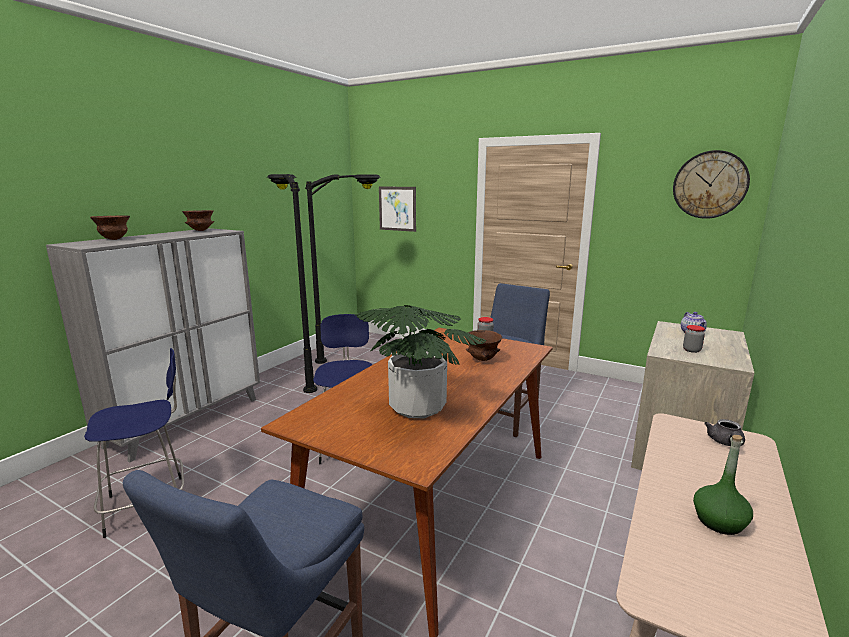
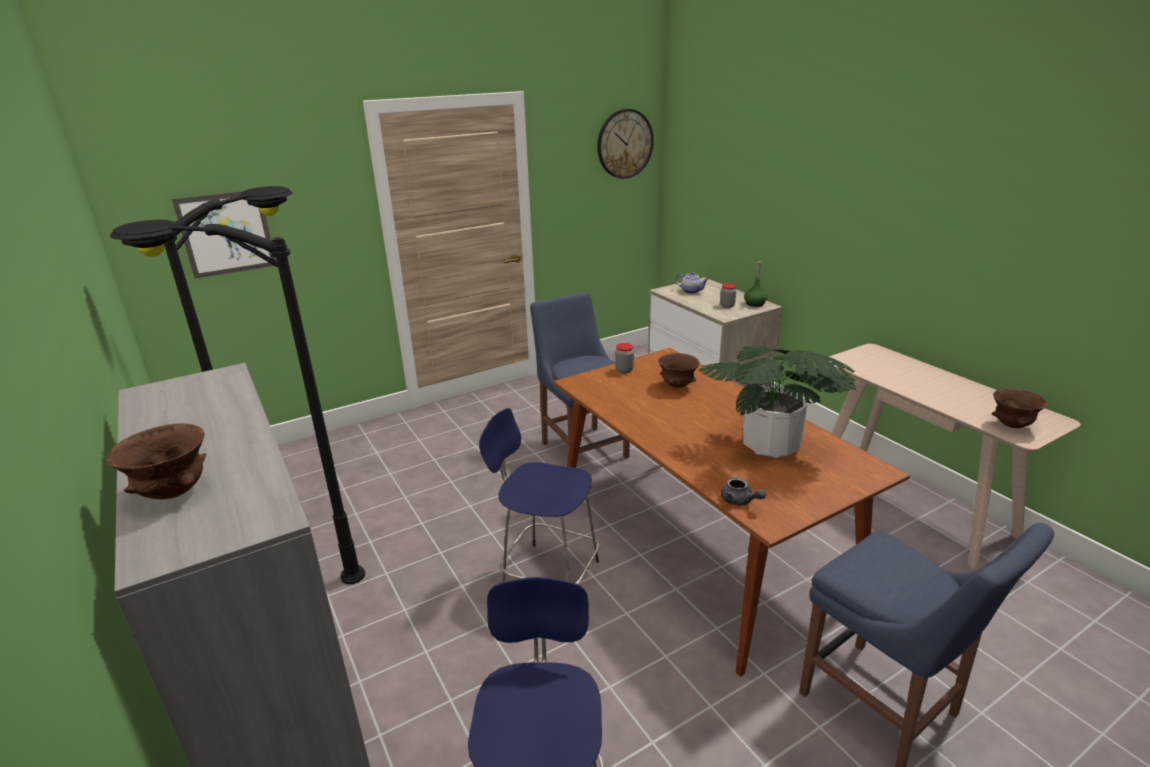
camera: 60 degrees left, 10 degrees up
brown bowl [182,210,214,231] -> brown bowl moved to [992,388,1048,428]
green bottle [693,435,753,535] -> green bottle moved to [744,262,768,307]
grey teapot [704,419,745,446] -> grey teapot moved to [721,477,766,506]

